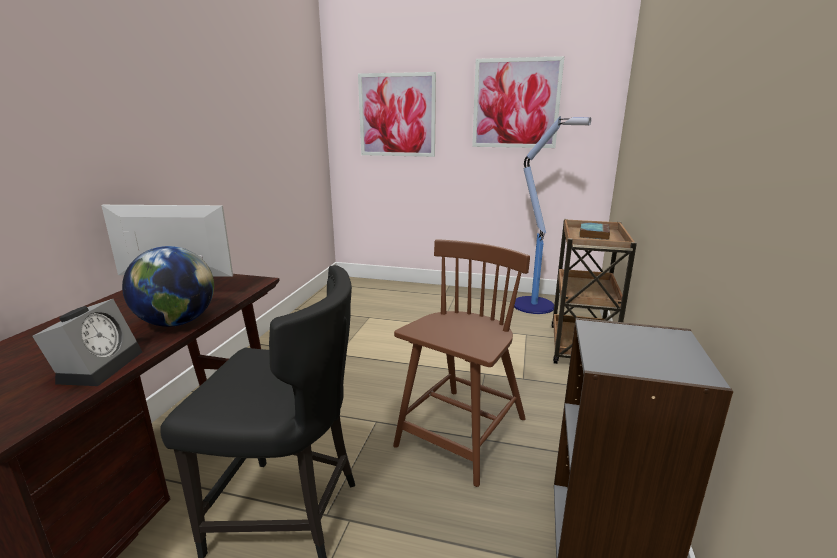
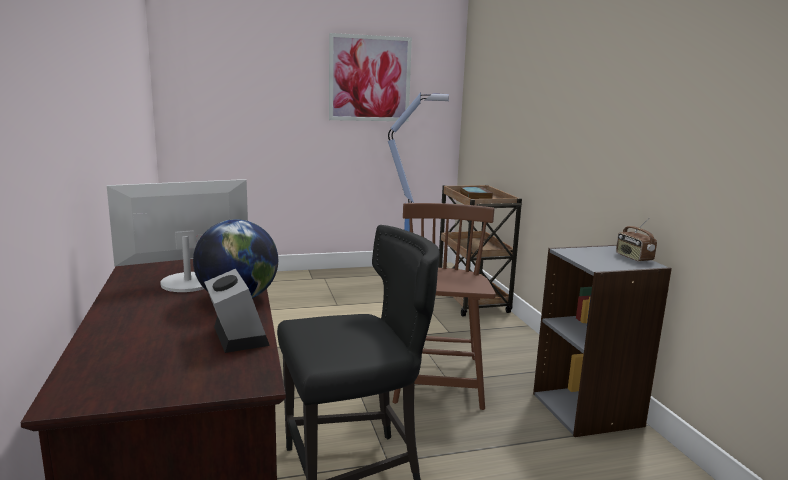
camera: 30 degrees left, 5 degrees down
picture [358,72,436,157] -> none
none -> radio [616,217,657,262]

